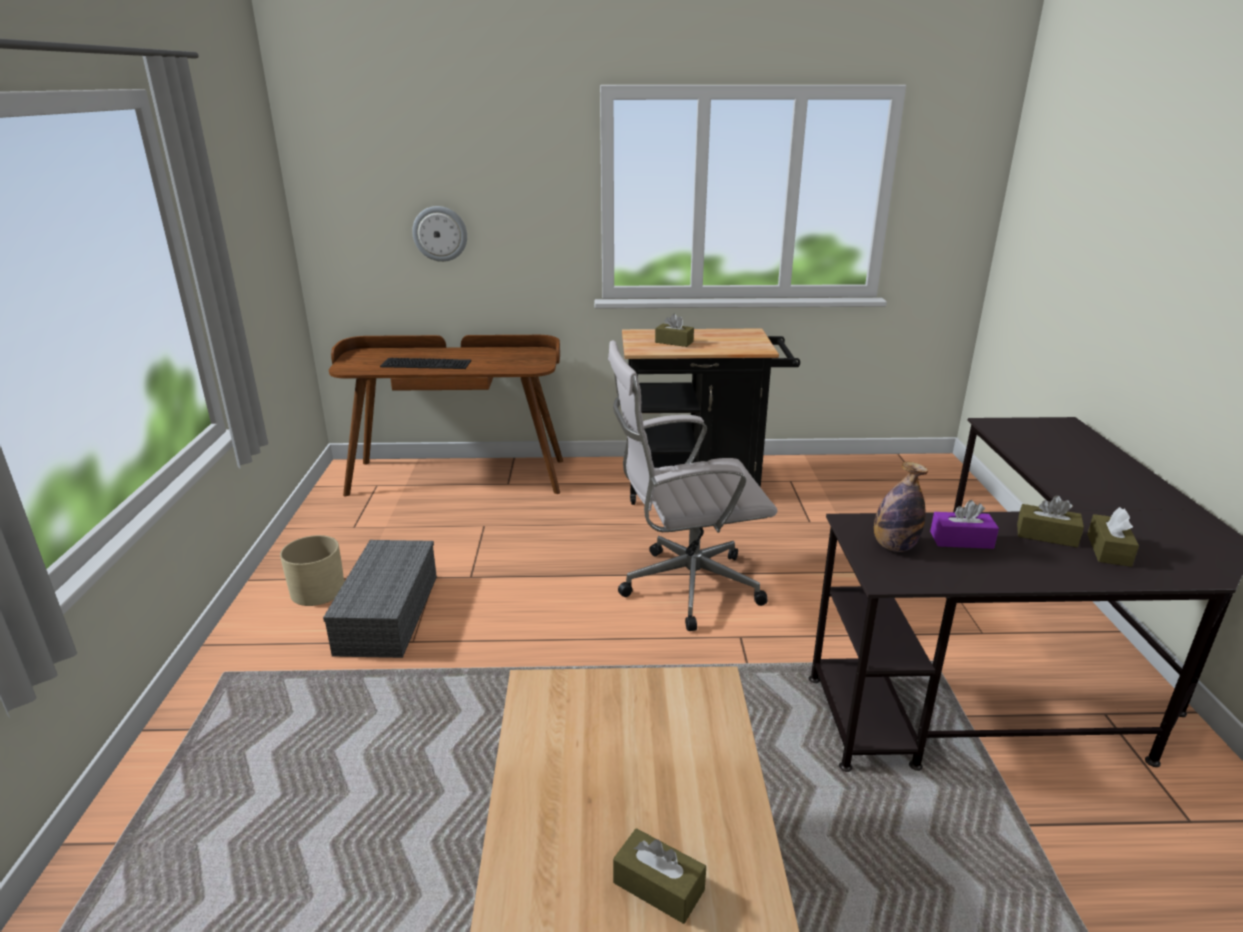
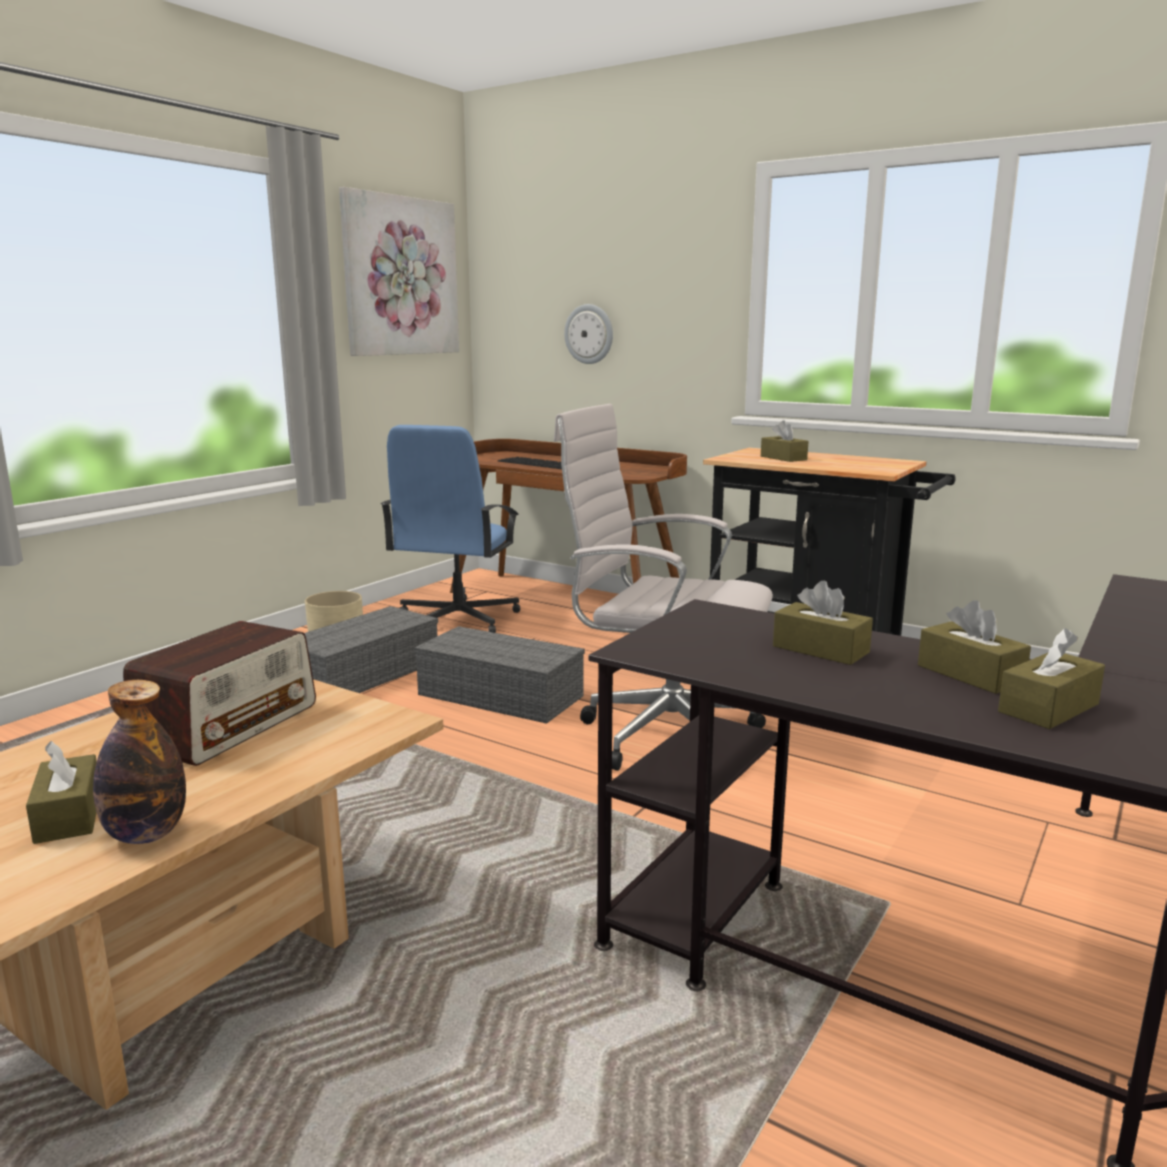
camera: 35 degrees right, 10 degrees down
bottle [874,462,928,552] -> bottle moved to [93,680,186,844]
purple tissue box [930,500,999,549] -> brown tissue box [773,581,873,665]
none -> radio [123,621,316,766]
none -> picture [339,187,459,356]
none -> blue office chair [380,425,520,633]
none -> grey storage box [414,626,585,724]

